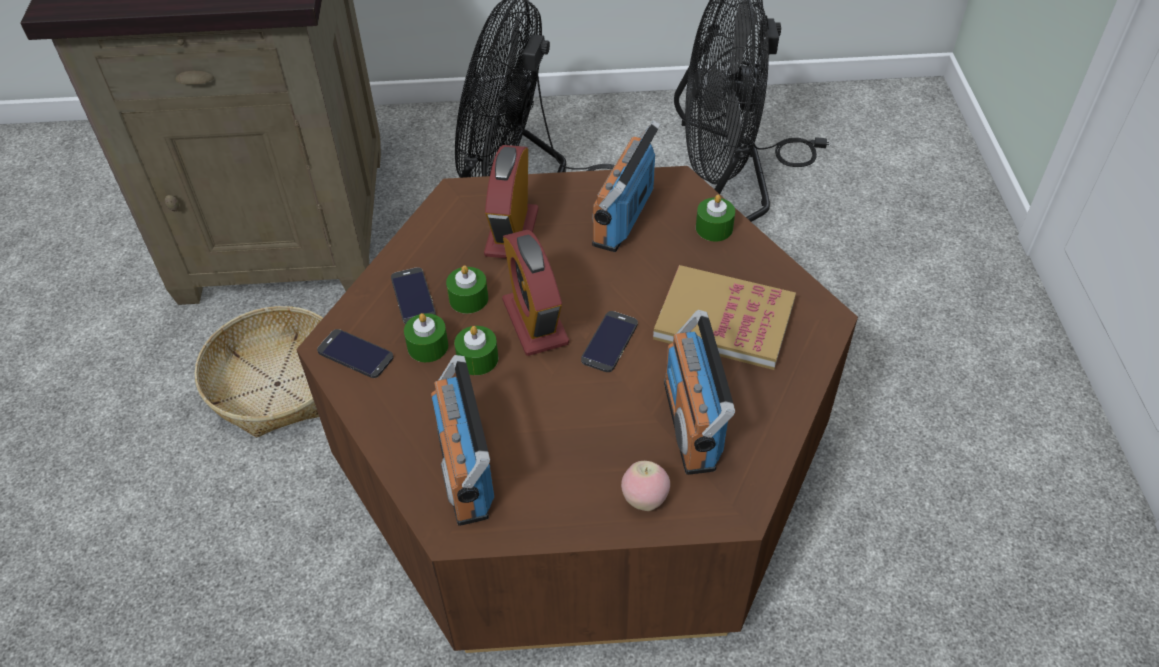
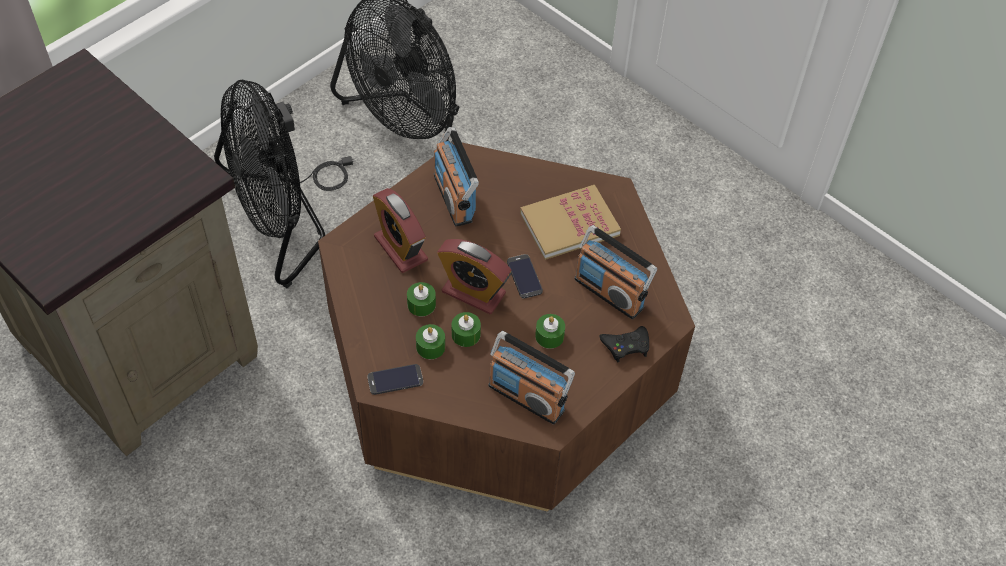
camera: 45 degrees left, 5 degrees up
basket [195,306,323,438] -> none
phone [391,267,436,324] -> none
apple [621,461,670,511] -> black game controller [599,326,649,363]
green candle [696,195,735,241] -> green candle moved to [535,314,565,349]

